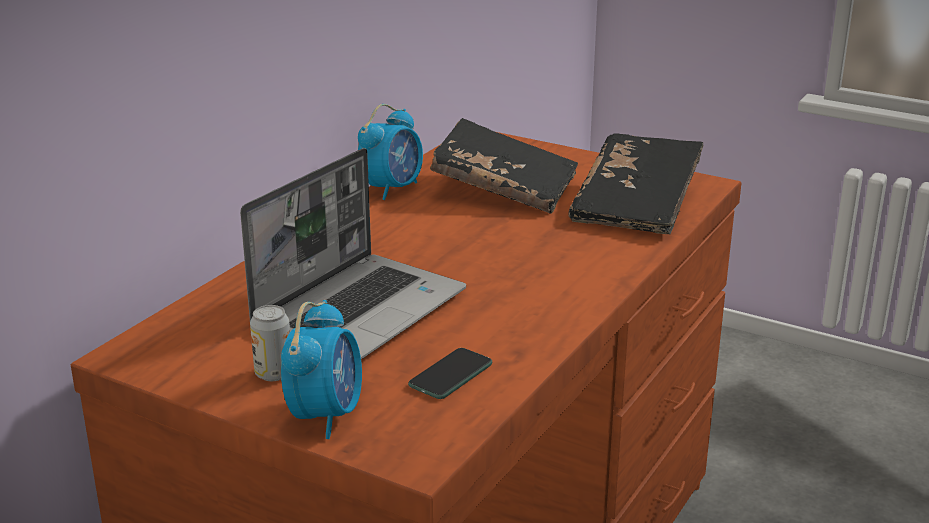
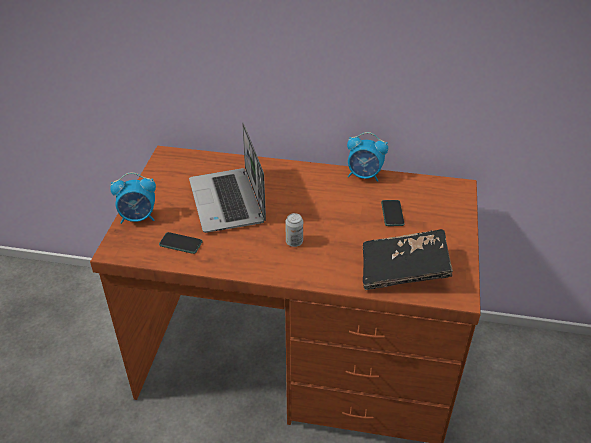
camera: 70 degrees right, 15 degrees up
laptop [240,148,466,359] -> laptop turned 60 degrees clockwise [189,123,266,233]
can [250,305,290,381] -> can moved to [286,213,303,247]
black book [430,118,578,214] -> phone [381,200,404,226]

